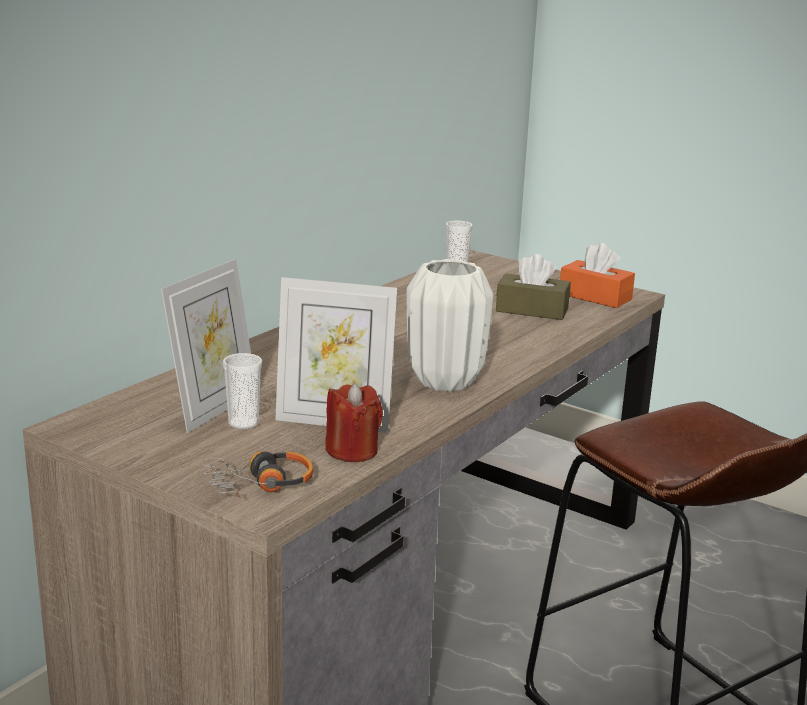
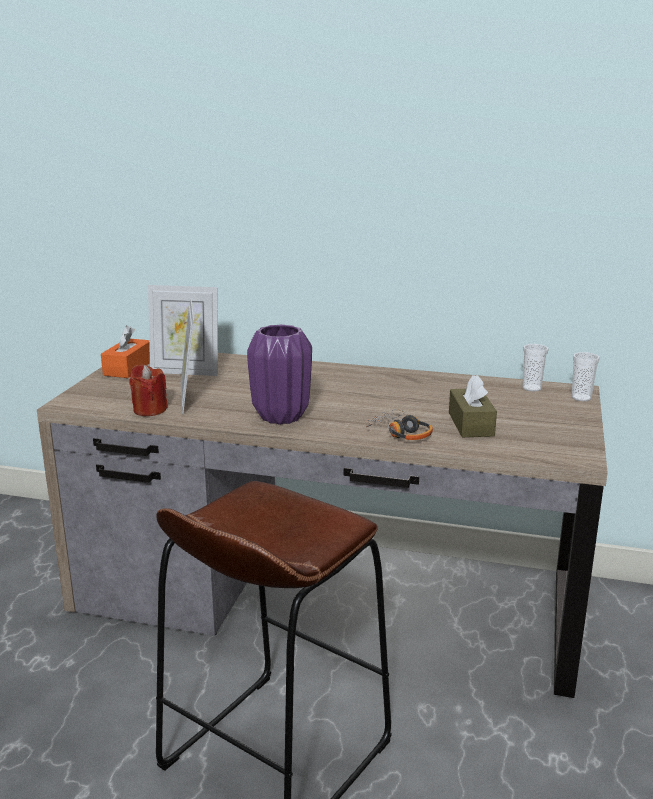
camera: 70 degrees right, 0 degrees up
headphones [202,451,313,499] -> headphones moved to [366,409,433,440]
cup [223,353,262,430] -> cup moved to [571,352,600,401]
white vase [406,259,494,392] -> purple vase [247,324,312,425]
orange tissue box [560,243,635,308] -> orange tissue box moved to [101,326,150,378]

